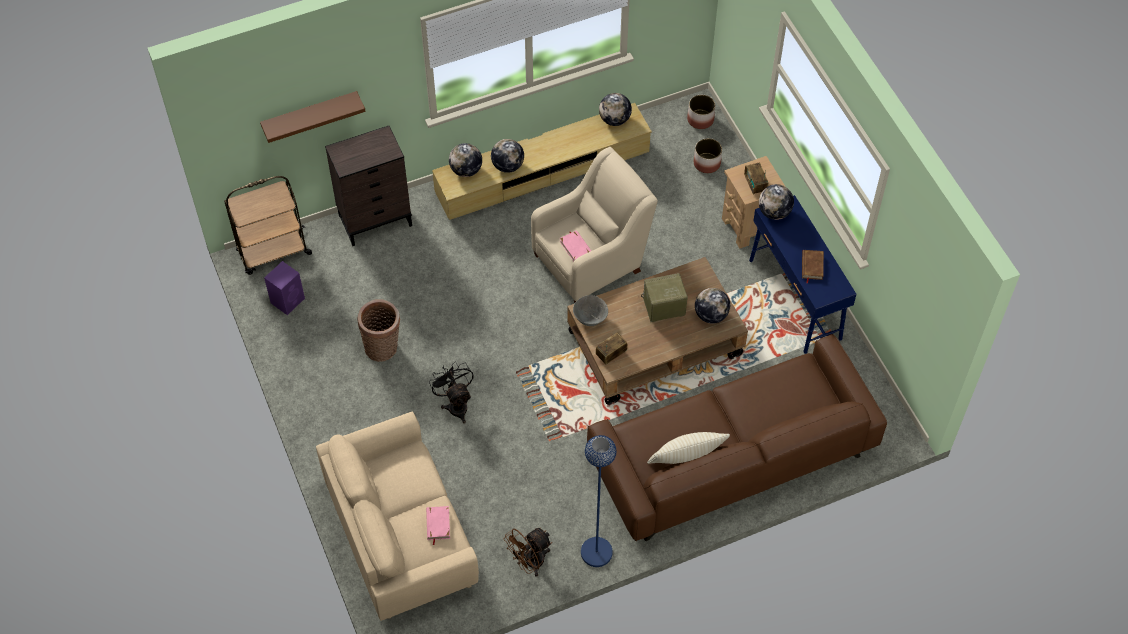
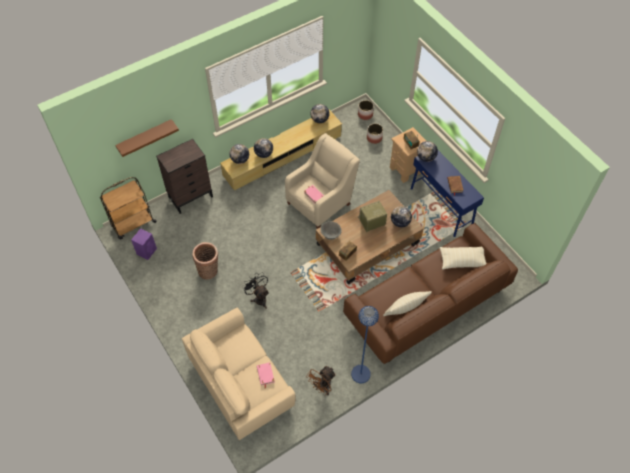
camera: 10 degrees left, 0 degrees up
none -> beige pillow [440,247,487,269]

